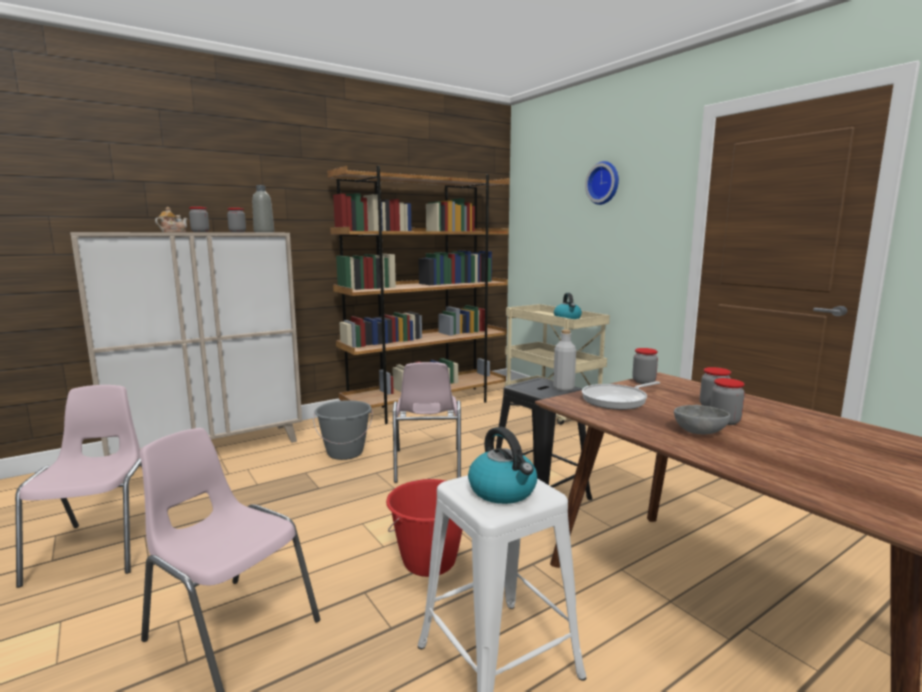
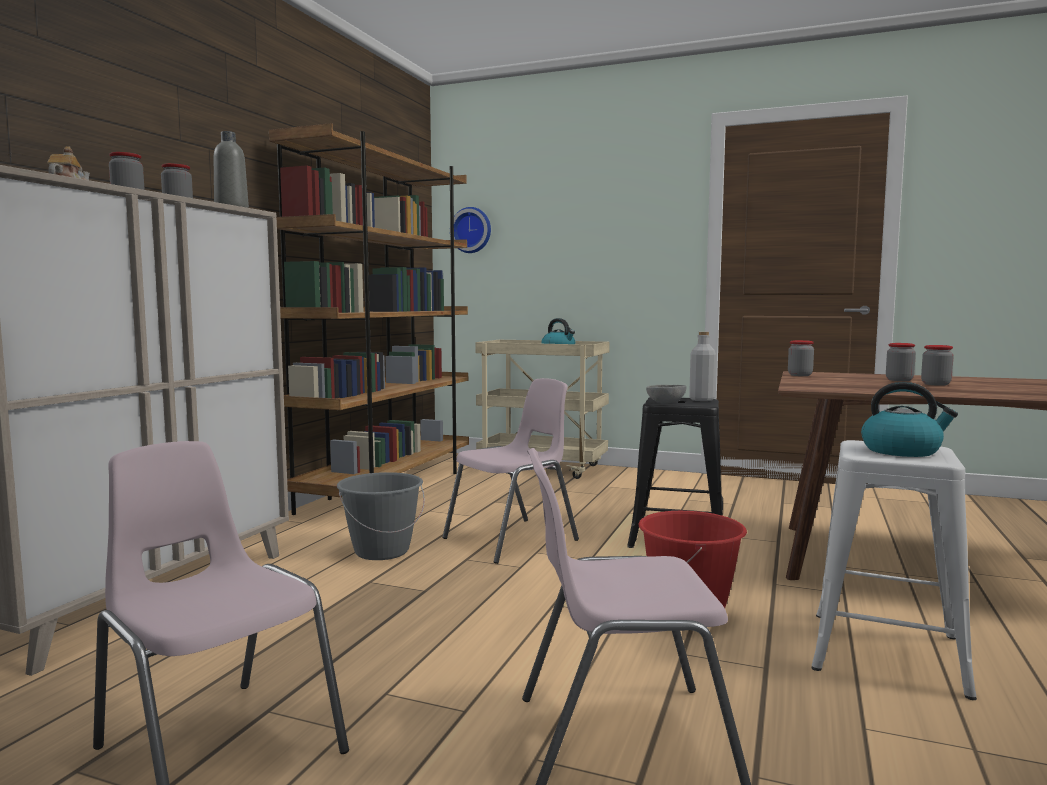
camera: 35 degrees left, 5 degrees down
pink chair [393,362,461,483] -> pink chair turned 90 degrees counterclockwise [442,378,579,564]
frying pan [582,381,660,410] -> none
wall clock [585,161,619,205] -> wall clock moved to [454,207,491,253]
grey bowl [674,405,730,434] -> grey bowl moved to [646,385,686,403]

